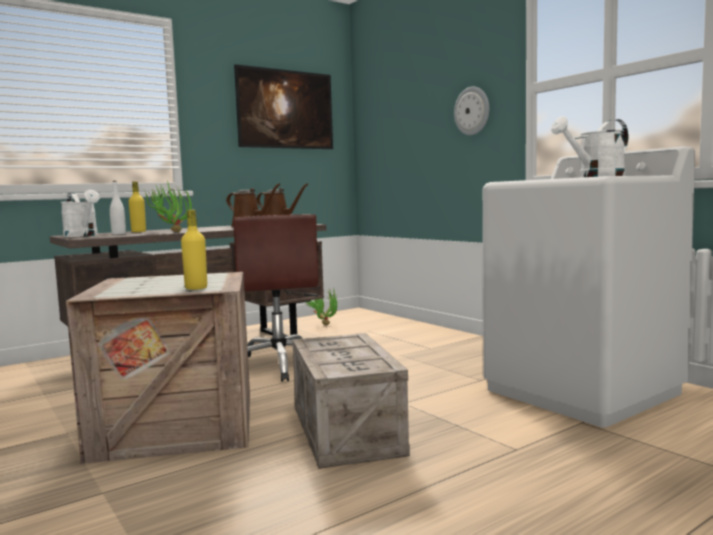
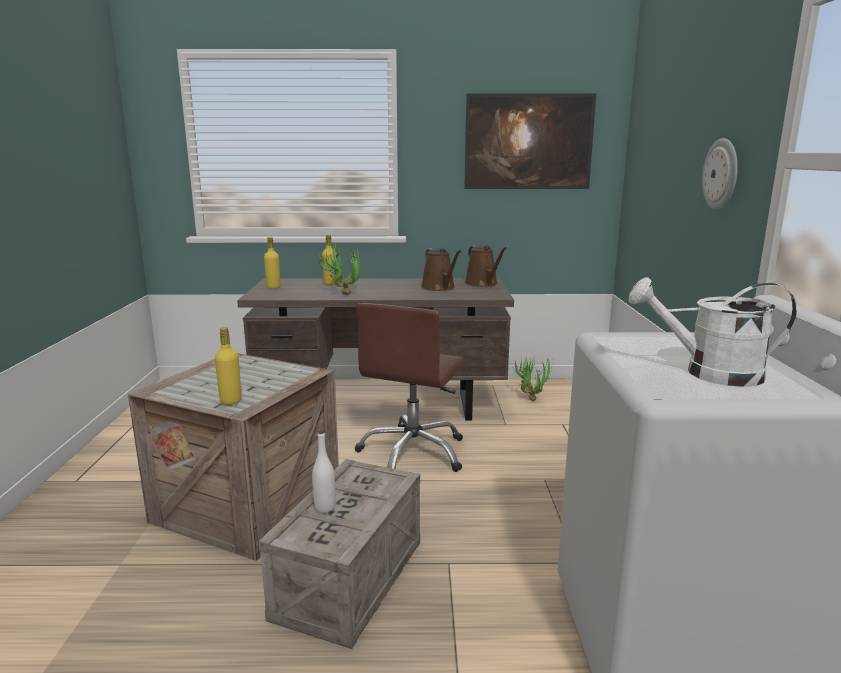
camera: 35 degrees right, 10 degrees up
white watering can [60,190,100,237] -> yellow bottle [264,237,280,289]
white bottle [110,181,126,235] -> white bottle moved to [312,430,336,513]

